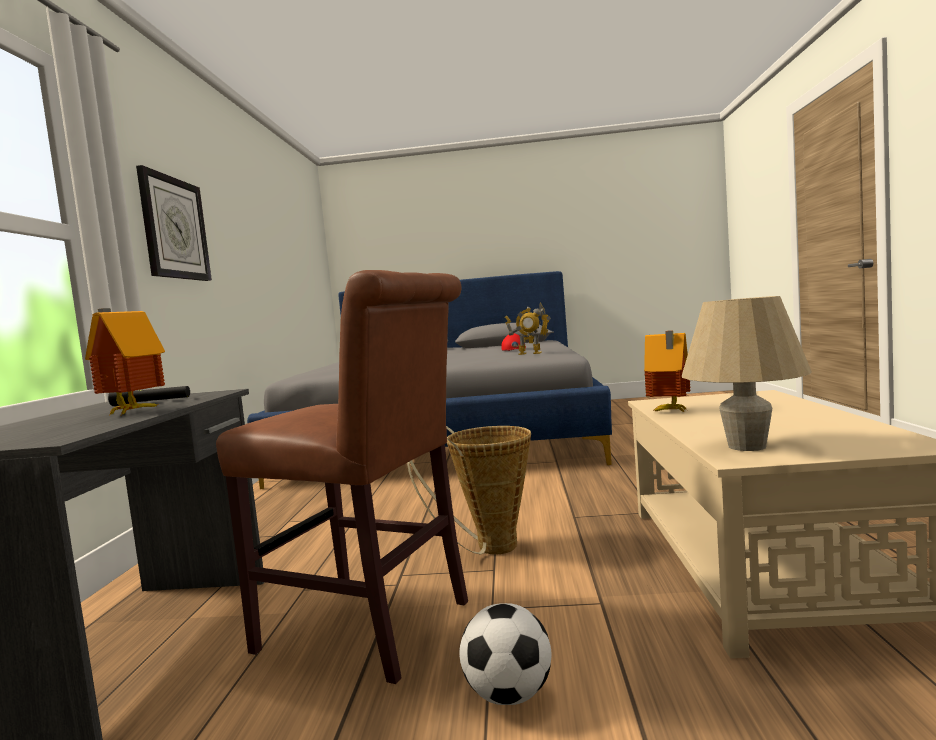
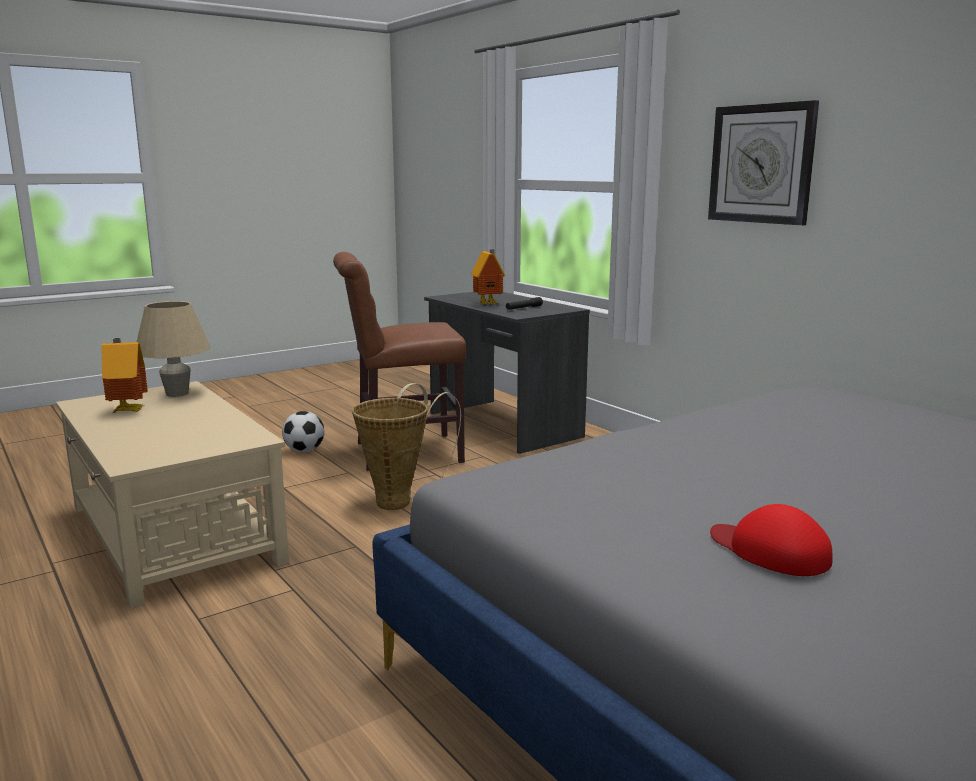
camera: 140 degrees right, 10 degrees up
toy robot [505,302,551,355] -> none
toy house [644,331,691,413] -> toy house moved to [101,338,148,413]

